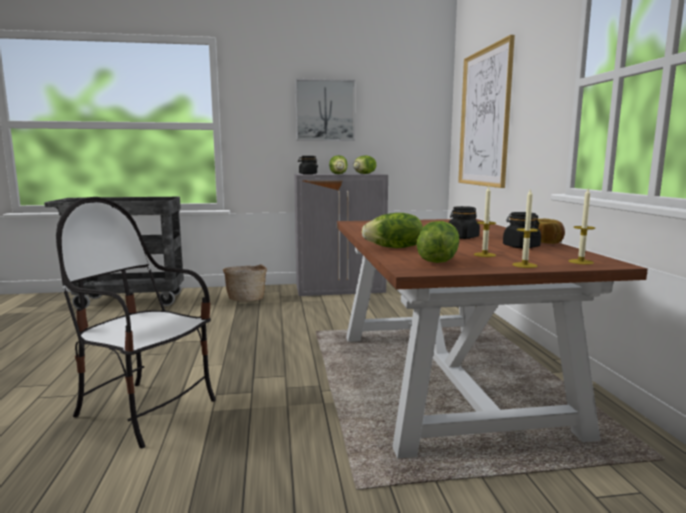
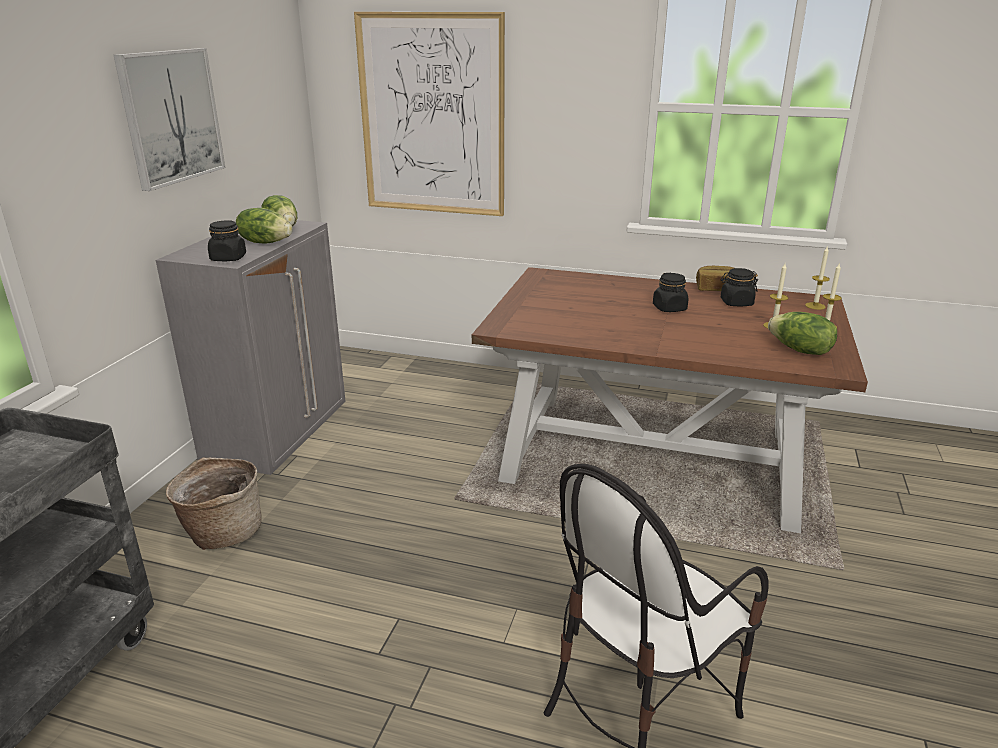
camera: 65 degrees left, 15 degrees up
lettuce [362,213,423,248] -> none

